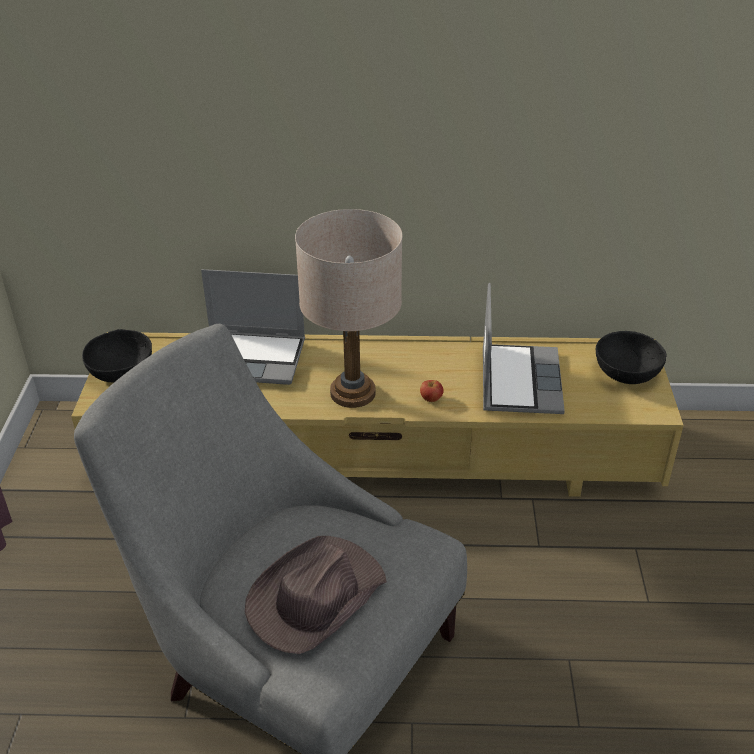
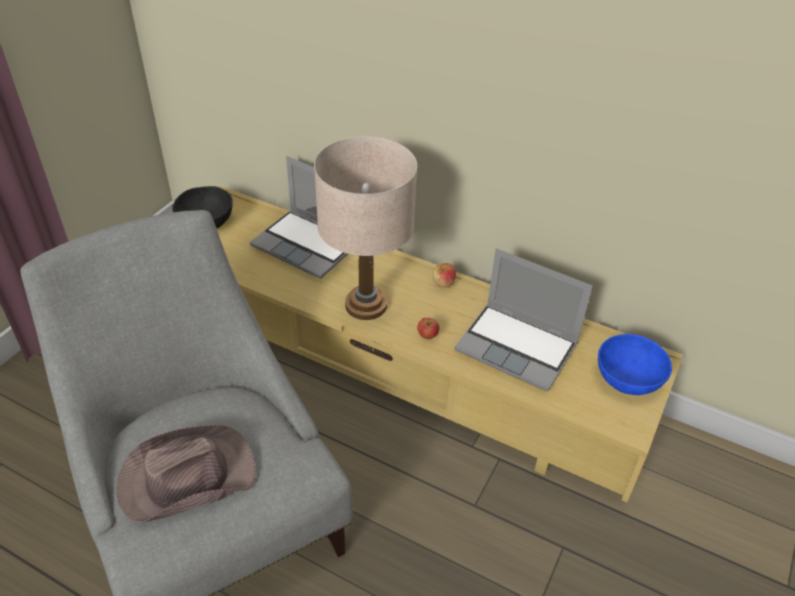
camera: 25 degrees right, 5 degrees up
laptop [483,283,565,414] -> laptop turned 90 degrees clockwise [454,249,593,392]
black bowl [596,331,667,384] -> blue bowl [598,334,672,395]
none -> apple [433,263,456,288]

